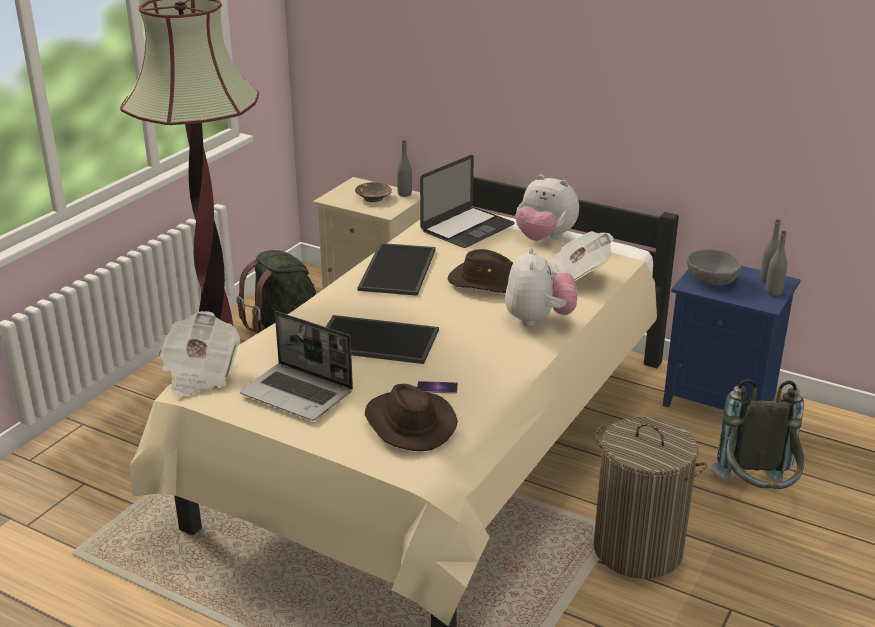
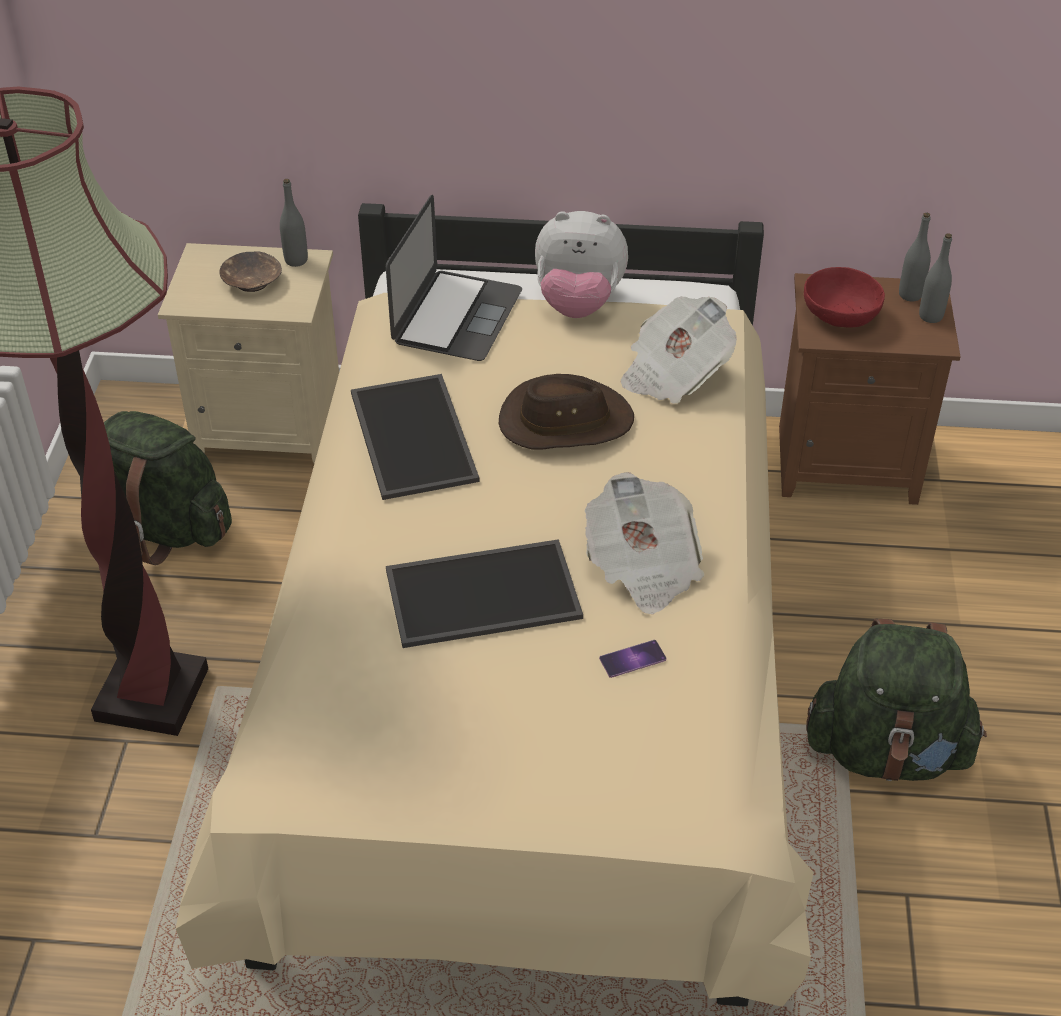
camera: 25 degrees left, 15 degrees up
newspaper [159,311,241,396] -> newspaper moved to [585,472,704,615]
laptop [239,311,353,421] -> none
brown hat [365,384,458,451] -> none
plush toy [505,247,577,326] -> none
laundry basket [594,417,707,579] -> green backpack [806,619,987,781]
blue nightstand [663,266,801,410] -> brown nightstand [779,273,961,505]
grey bowl [687,249,741,285] -> red bowl [804,267,885,328]
grey backpack [712,379,804,489] -> none

